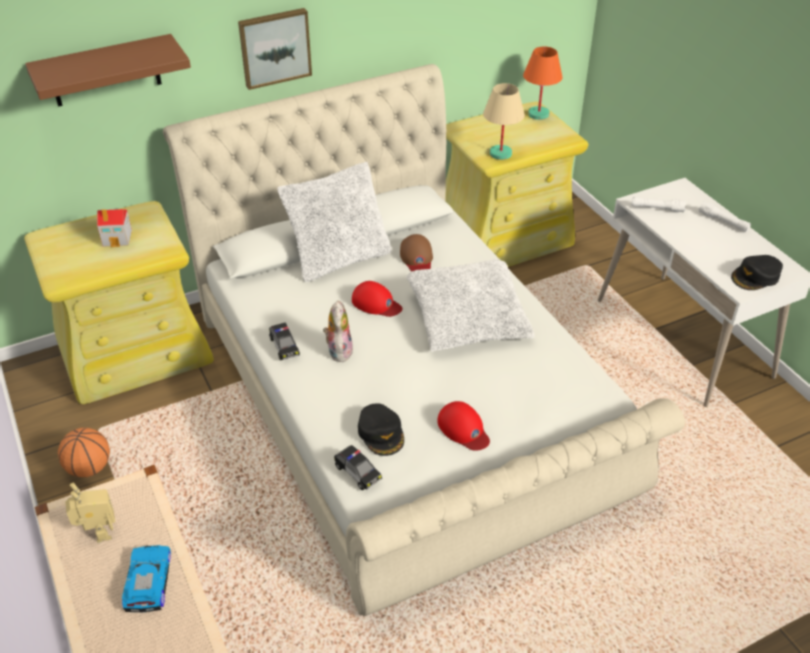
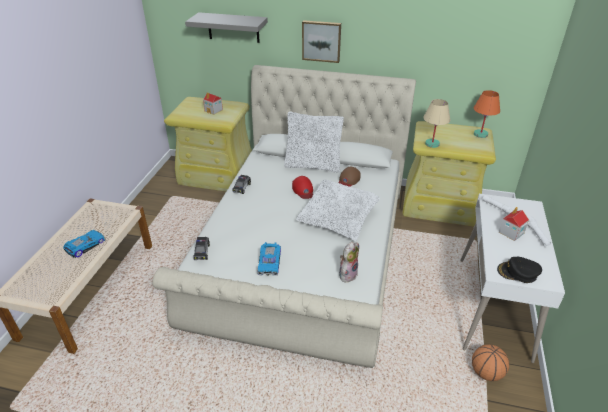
camera: 40 degrees right, 5 degrees down
brown shelf [25,34,191,107] -> grey shelf [185,12,268,43]
basketball [58,428,110,477] -> basketball moved to [472,344,509,381]
toy robot [65,483,115,543] -> none
plush toy [323,301,353,362] -> plush toy moved to [339,242,359,282]
black cap [358,403,404,456] -> none
red cap [437,401,490,451] -> toy car [257,242,281,276]
none -> toy house [499,207,529,241]

